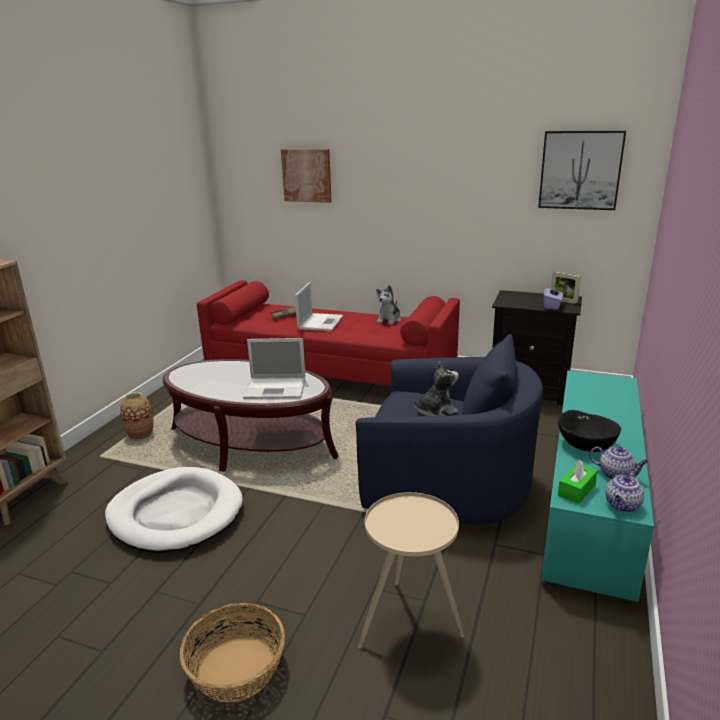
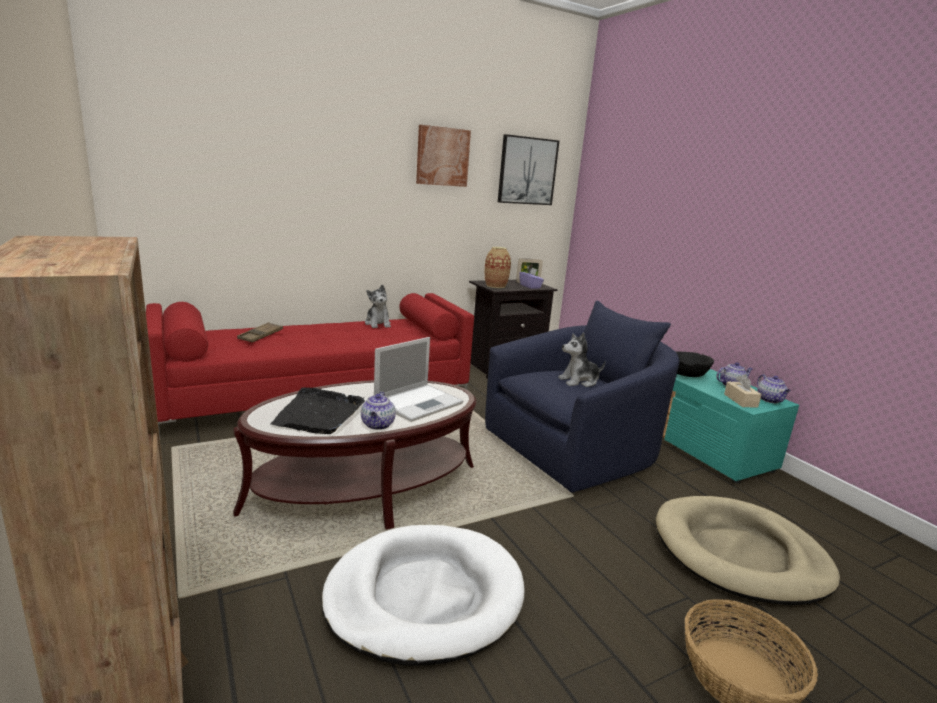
camera: 50 degrees left, 5 degrees down
vase [120,392,153,440] -> vase moved to [485,247,511,288]
picture [281,149,332,203] -> picture moved to [416,125,471,187]
laptop [295,282,343,331] -> none
beige side table [358,492,464,649] -> beige dog bed [656,496,840,605]
plush toy [413,362,459,416] -> plush toy turned 120 degrees counterclockwise [558,333,606,387]
green tissue box [558,459,597,504] -> beige tissue box [724,375,762,408]
none -> black tray [270,388,365,434]
none -> teapot [361,392,396,430]

